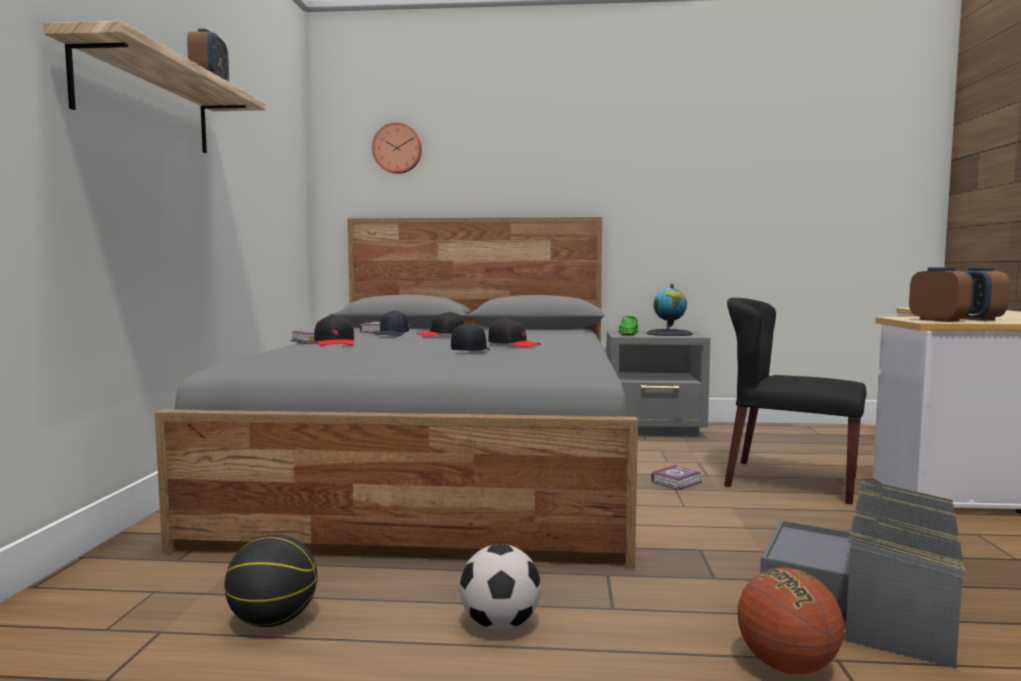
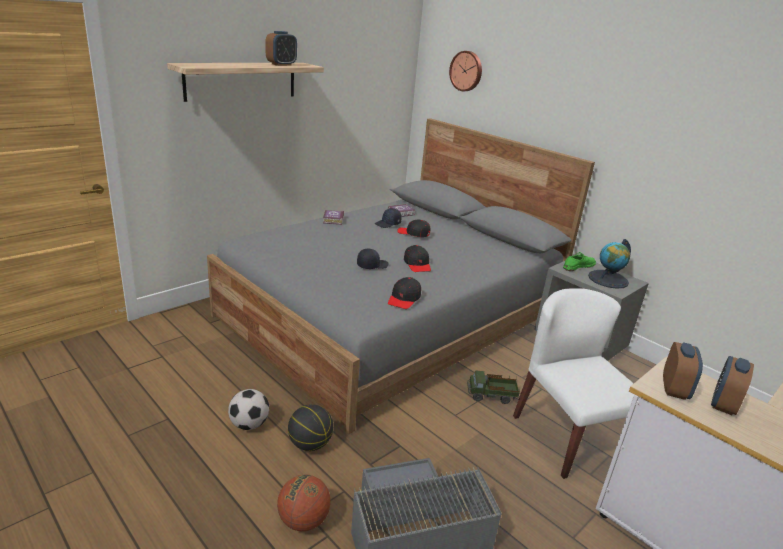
camera: 40 degrees right, 20 degrees up
basketball [224,534,317,627] -> basketball moved to [288,404,333,451]
black cap [314,314,354,346] -> black cap moved to [388,277,421,309]
book [651,465,702,490] -> toy truck [467,371,520,404]
black chair [724,298,866,504] -> white chair [513,288,634,479]

